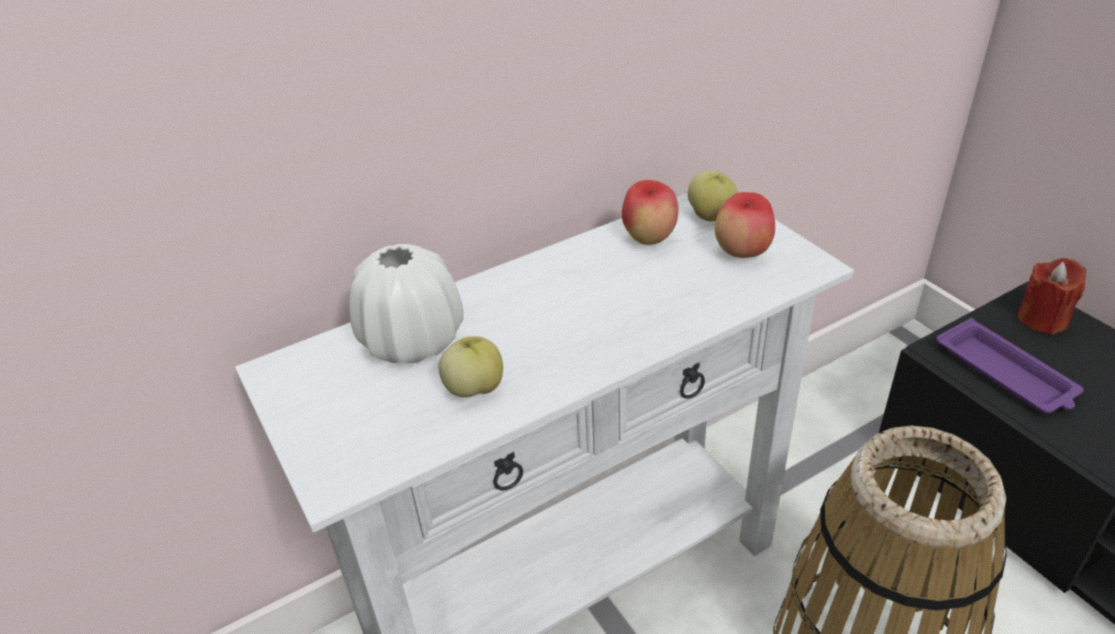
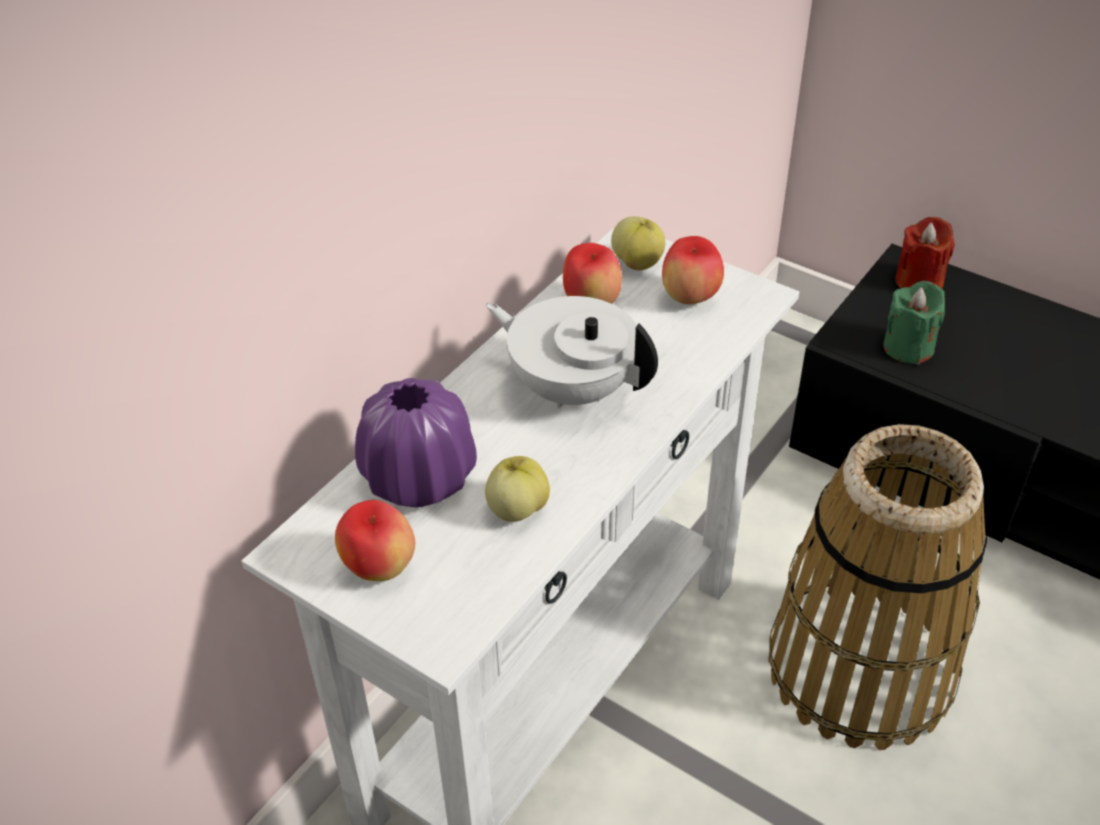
camera: 25 degrees left, 5 degrees up
white vase [349,244,464,363] -> purple vase [355,378,477,507]
purple tray [936,318,1084,413] -> green candle [883,281,945,365]
none -> apple [335,500,415,581]
none -> white teapot [486,296,658,408]

